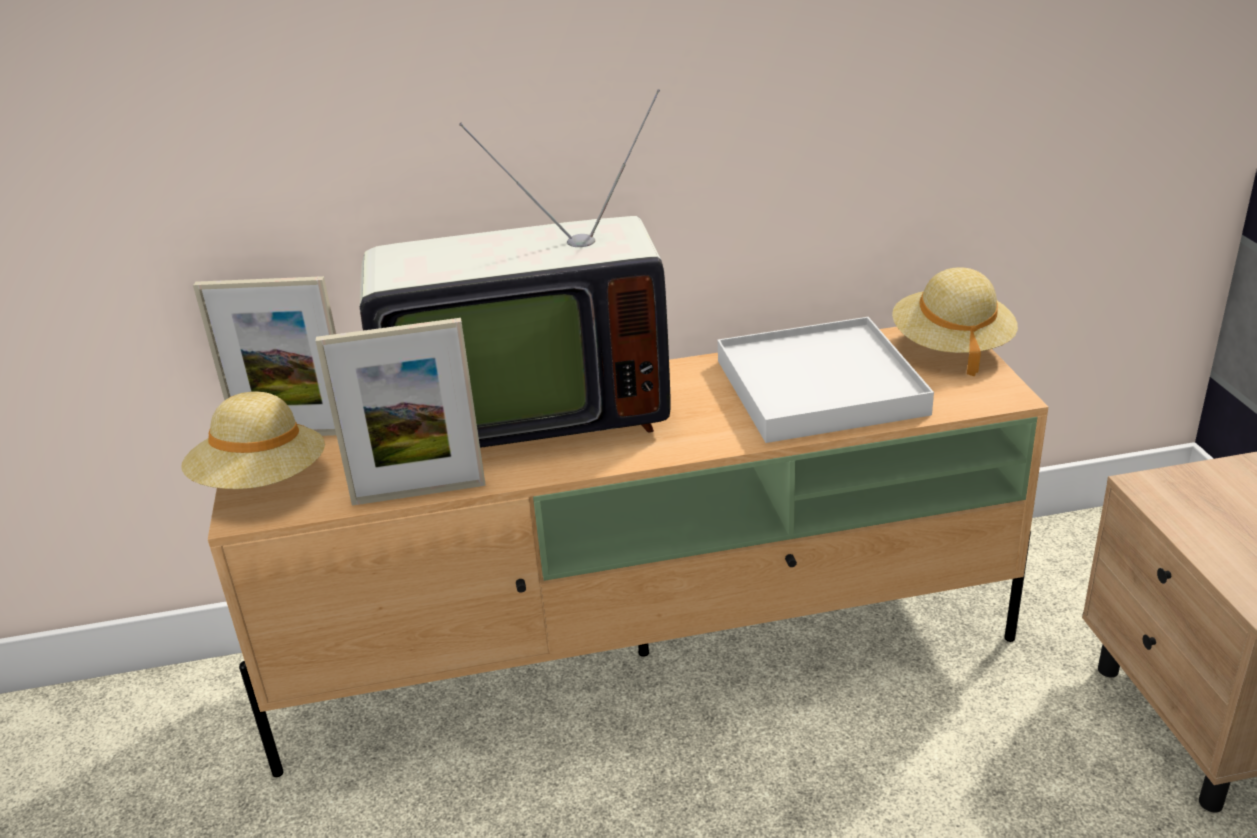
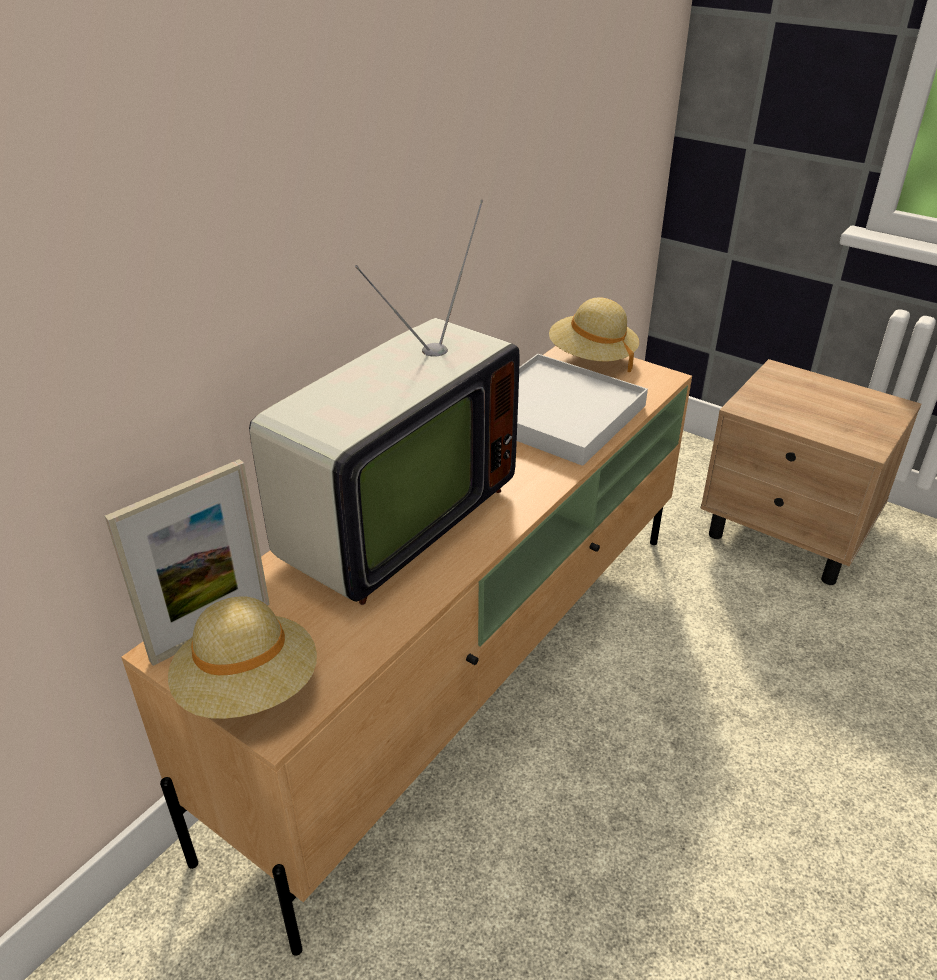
camera: 45 degrees left, 5 degrees up
picture frame [316,318,486,505] -> none

